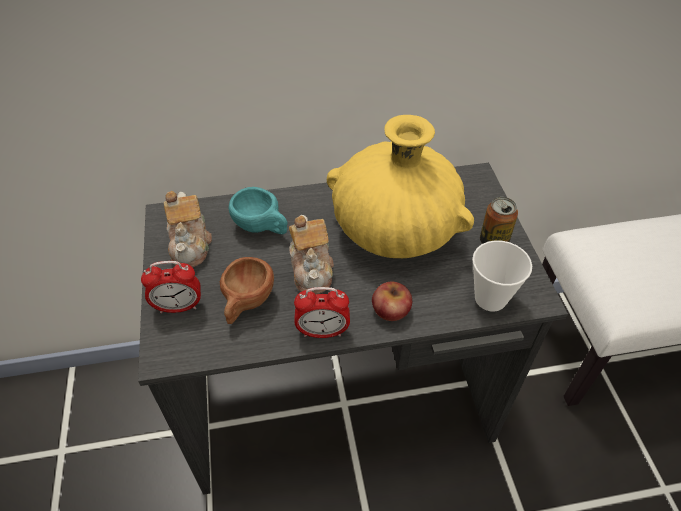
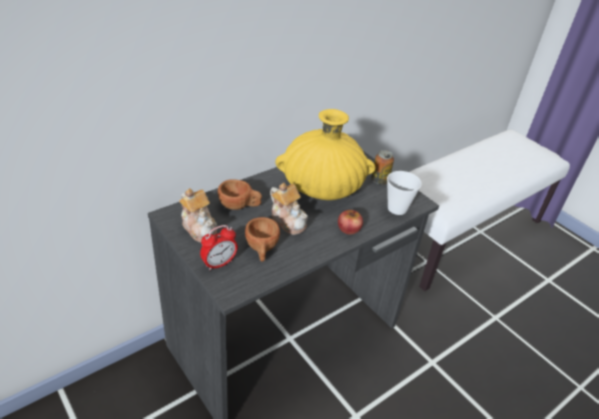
camera: 30 degrees left, 10 degrees down
turquoise cup [229,187,288,234] -> brown cup [218,179,262,210]
alarm clock [294,287,350,338] -> none

